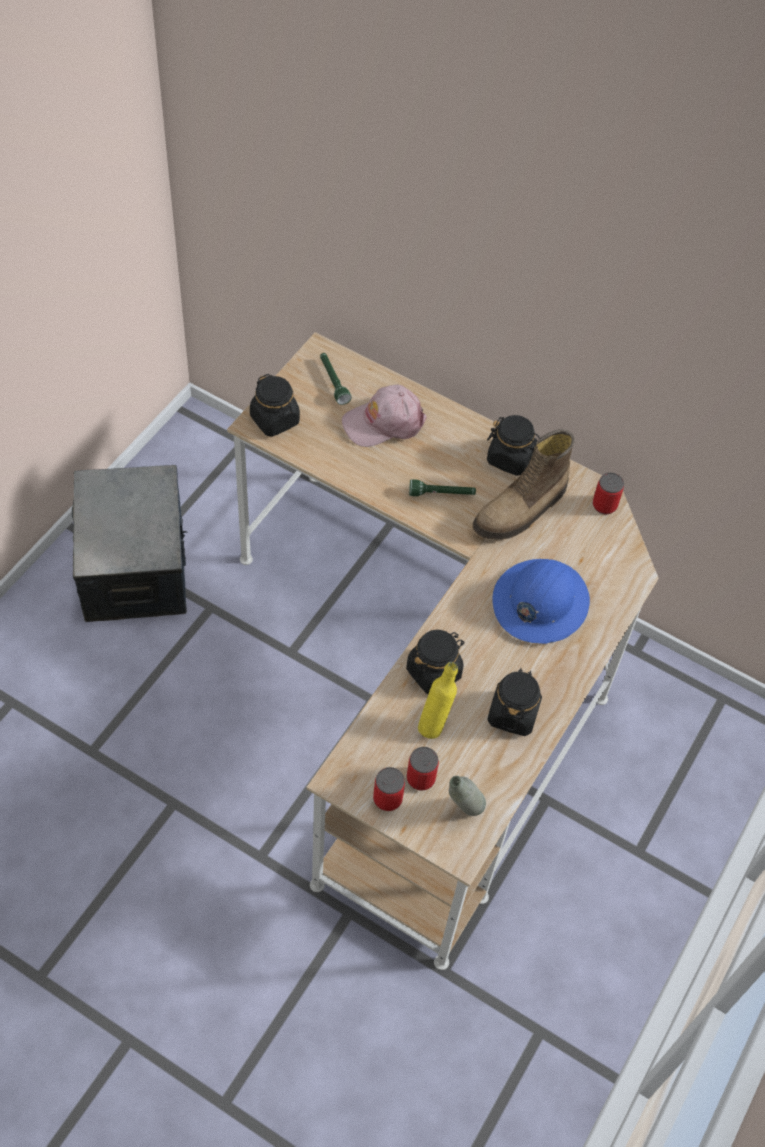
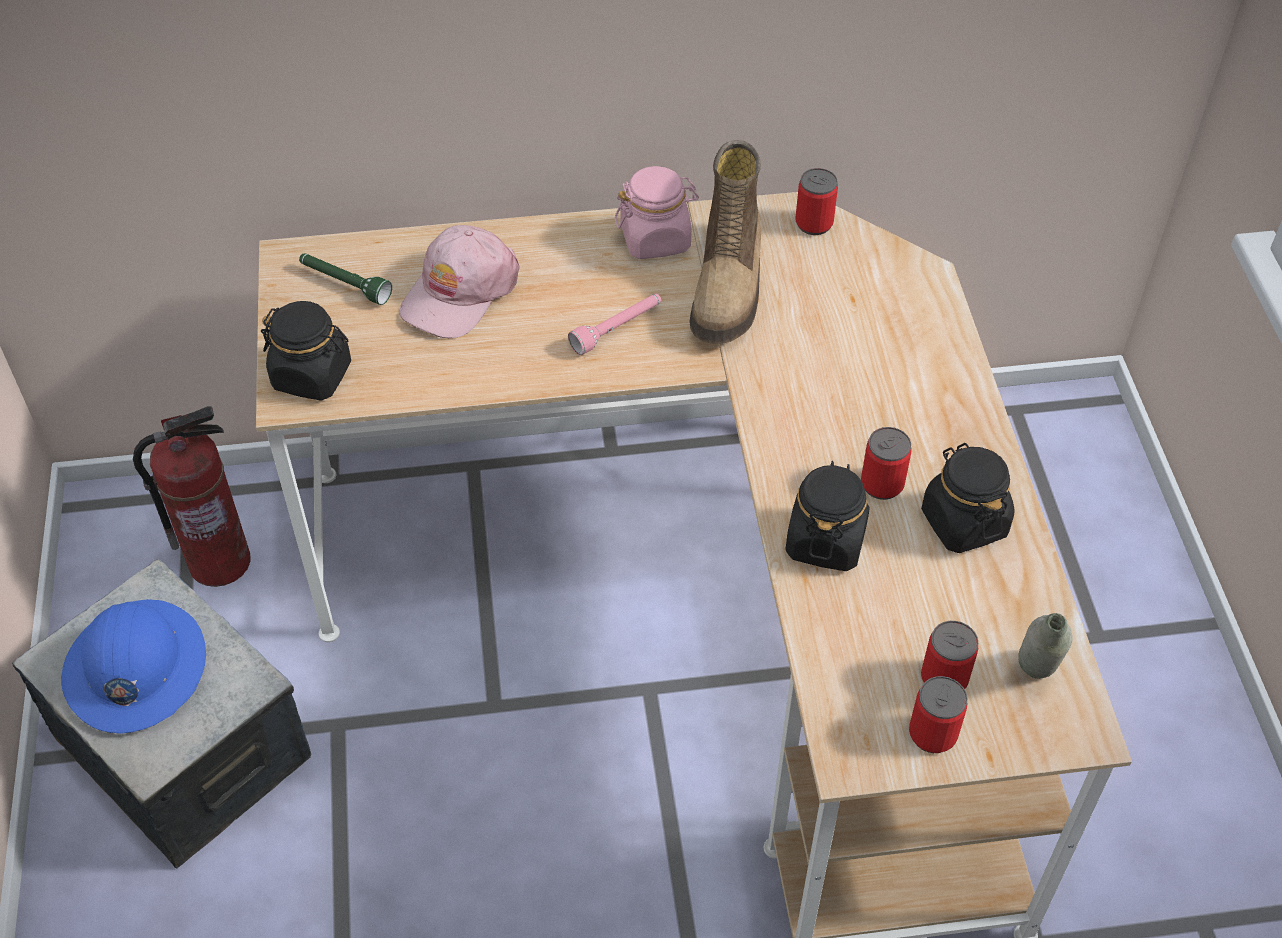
camera: 35 degrees left, 5 degrees down
green flashlight [409,479,476,496] -> pink flashlight [568,294,661,355]
yellow bottle [418,662,458,739] -> none
black jar [487,415,540,476] -> pink jar [615,166,699,259]
blue hard hat [492,559,590,644] -> blue hard hat moved to [61,599,206,734]
none -> fire extinguisher [133,406,250,587]
none -> can [861,427,912,500]

